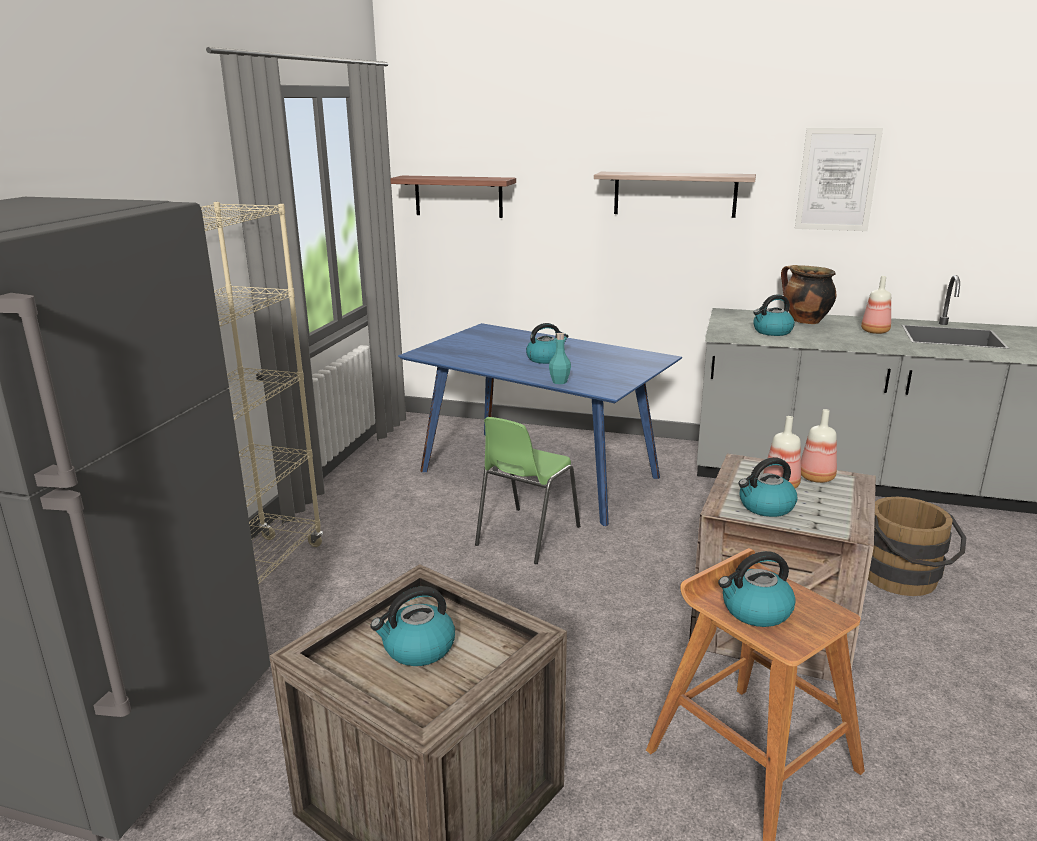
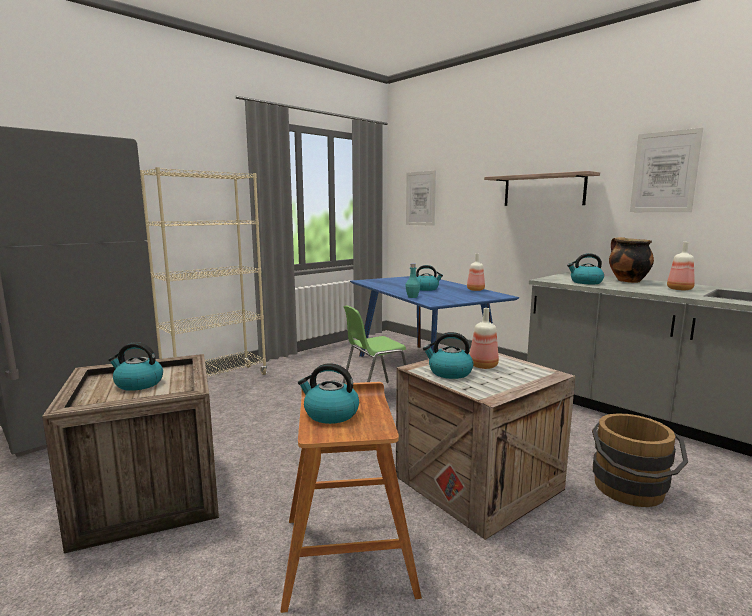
camera: 30 degrees right, 10 degrees down
shelf [390,176,516,218] -> picture [406,171,436,226]
bottle [801,409,837,483] -> bottle moved to [467,254,485,291]

